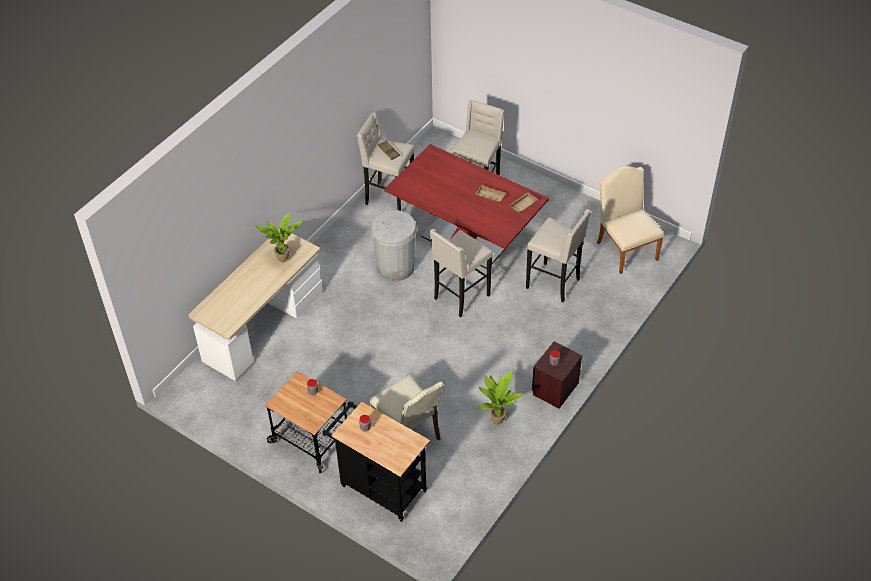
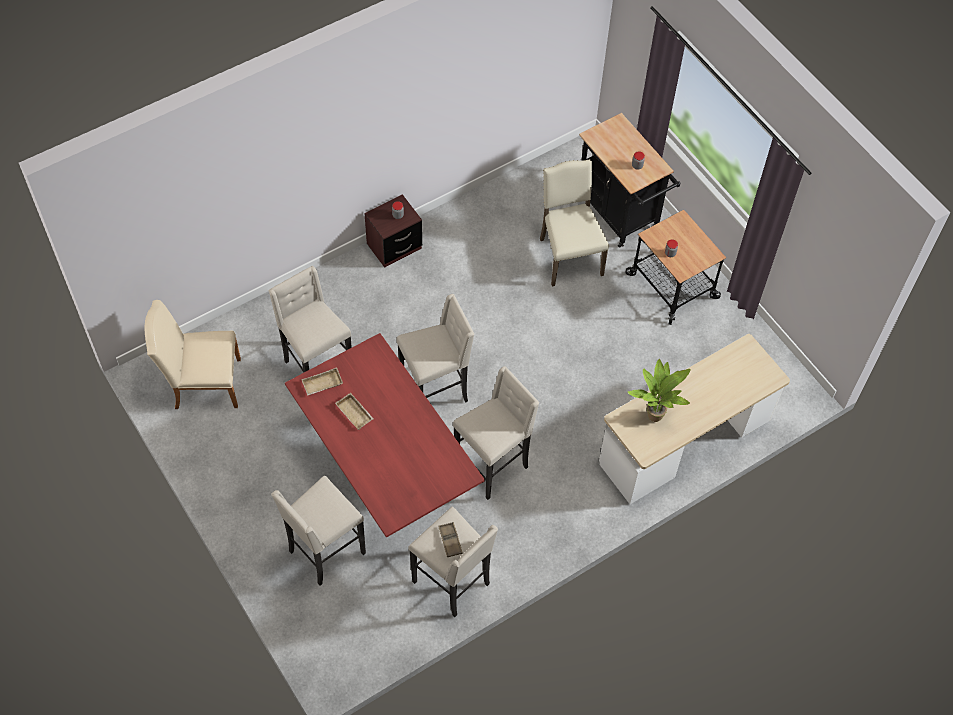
camera: 160 degrees left, 10 degrees up
white trash can [370,210,417,281] -> beige stool [453,366,539,500]
potted plant [478,370,524,425] -> none
beige chair [597,166,664,274] -> beige chair turned 90 degrees clockwise [145,300,241,409]

